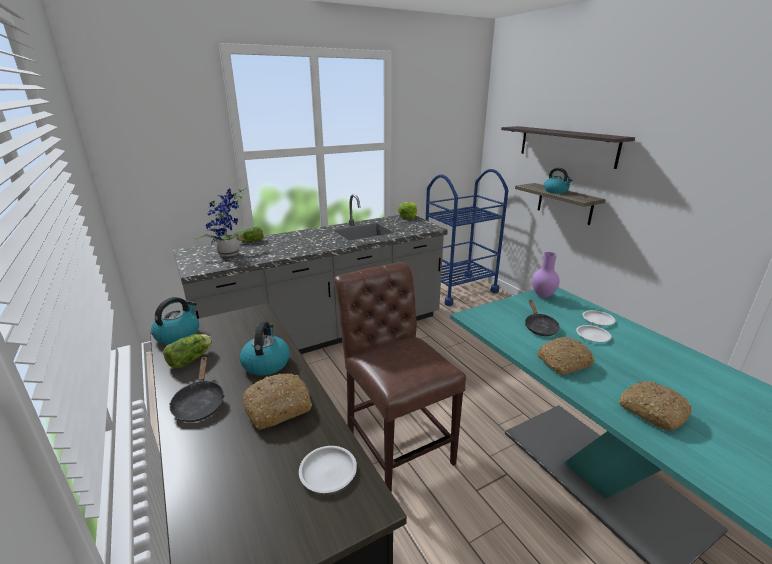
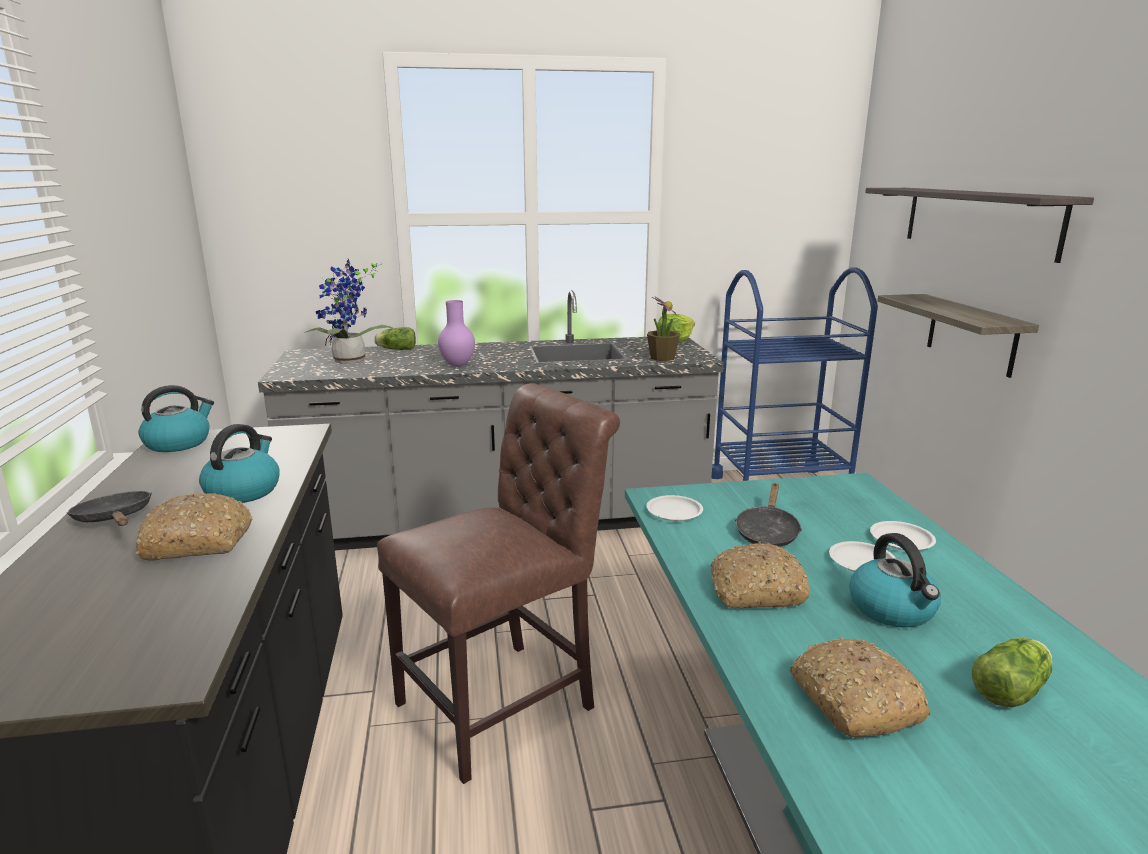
camera: 20 degrees right, 5 degrees down
lettuce [163,334,212,368] -> lettuce moved to [972,638,1052,708]
black frying pan [169,356,225,422] -> black frying pan turned 135 degrees clockwise [67,491,152,526]
white plate [299,446,357,493] -> white plate moved to [647,495,703,521]
brown chair [334,262,466,493] -> brown chair turned 60 degrees clockwise [377,383,620,784]
purple vase [532,252,560,298] -> purple vase moved to [438,300,475,367]
kettle [544,168,573,194] -> kettle moved to [850,533,941,628]
none -> potted plant [647,297,680,361]

